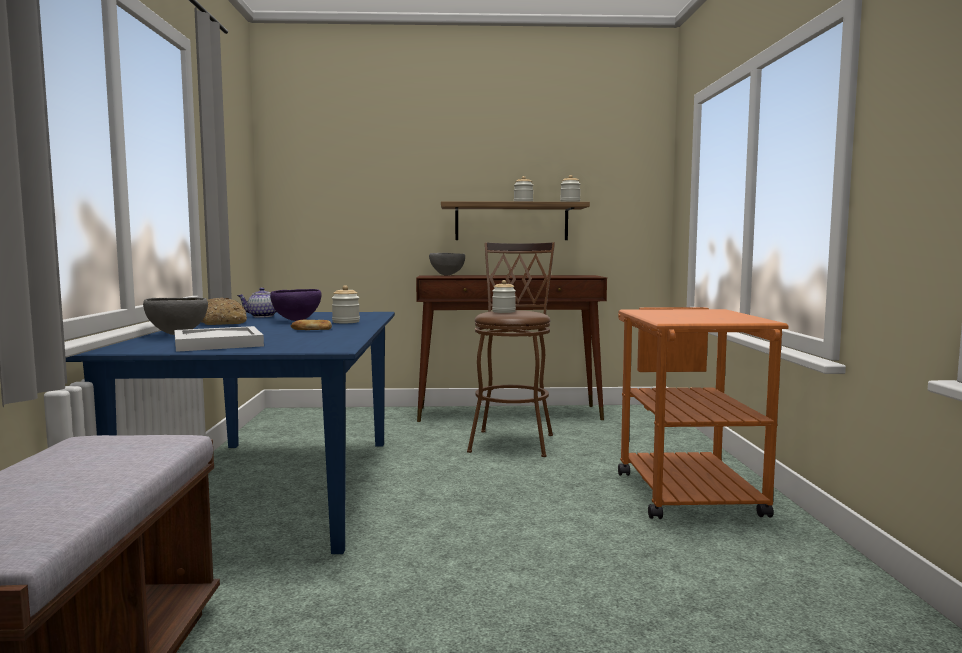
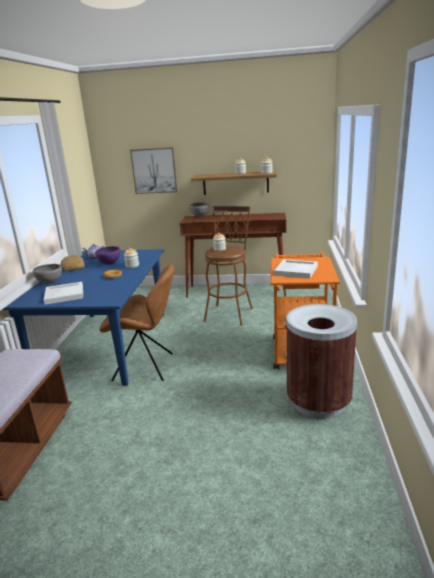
camera: 10 degrees right, 15 degrees up
none -> brown chair [99,264,175,381]
none -> picture [130,147,178,194]
none -> white tray [274,259,318,279]
none -> brown trash can [286,304,357,419]

